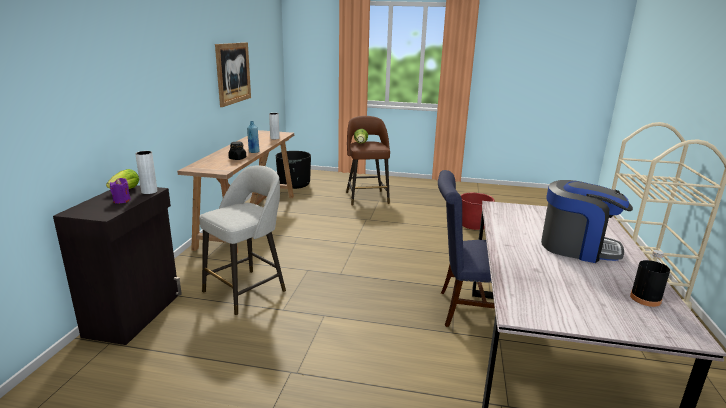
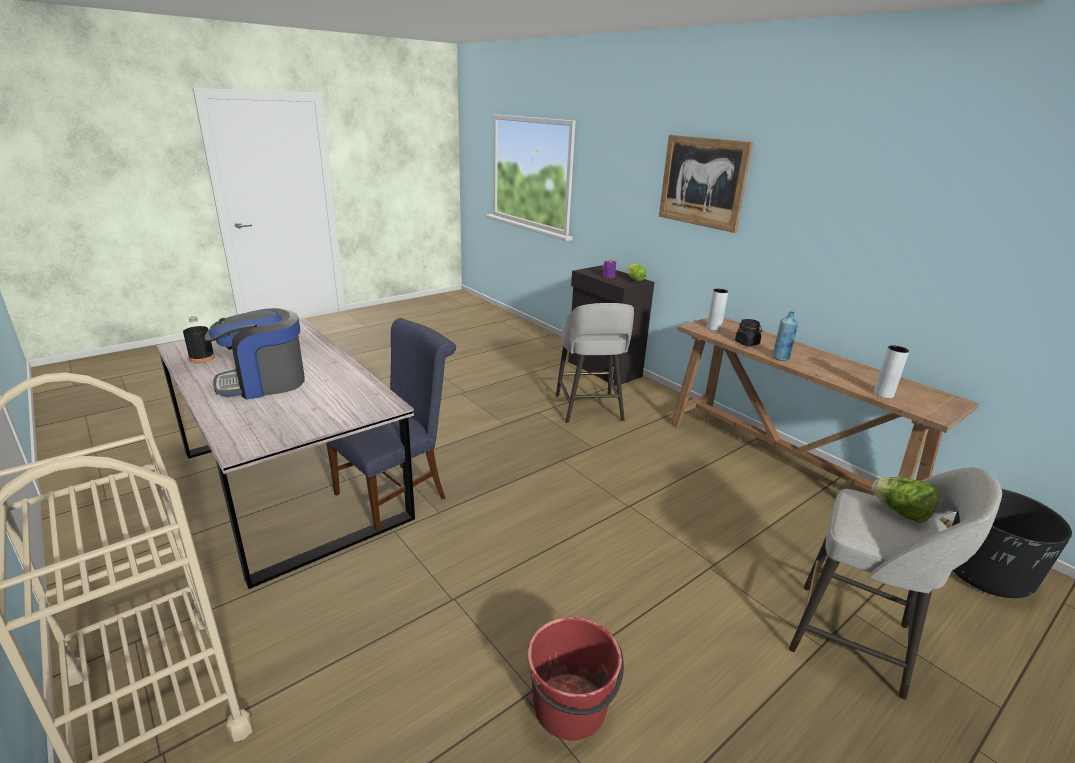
camera: 130 degrees right, 5 degrees up
grey vase [135,151,157,194] -> grey vase moved to [707,289,728,331]
picture [215,42,251,107] -> picture moved to [659,135,753,233]
brown stool [346,116,390,205] -> grey stool [789,468,1002,700]

